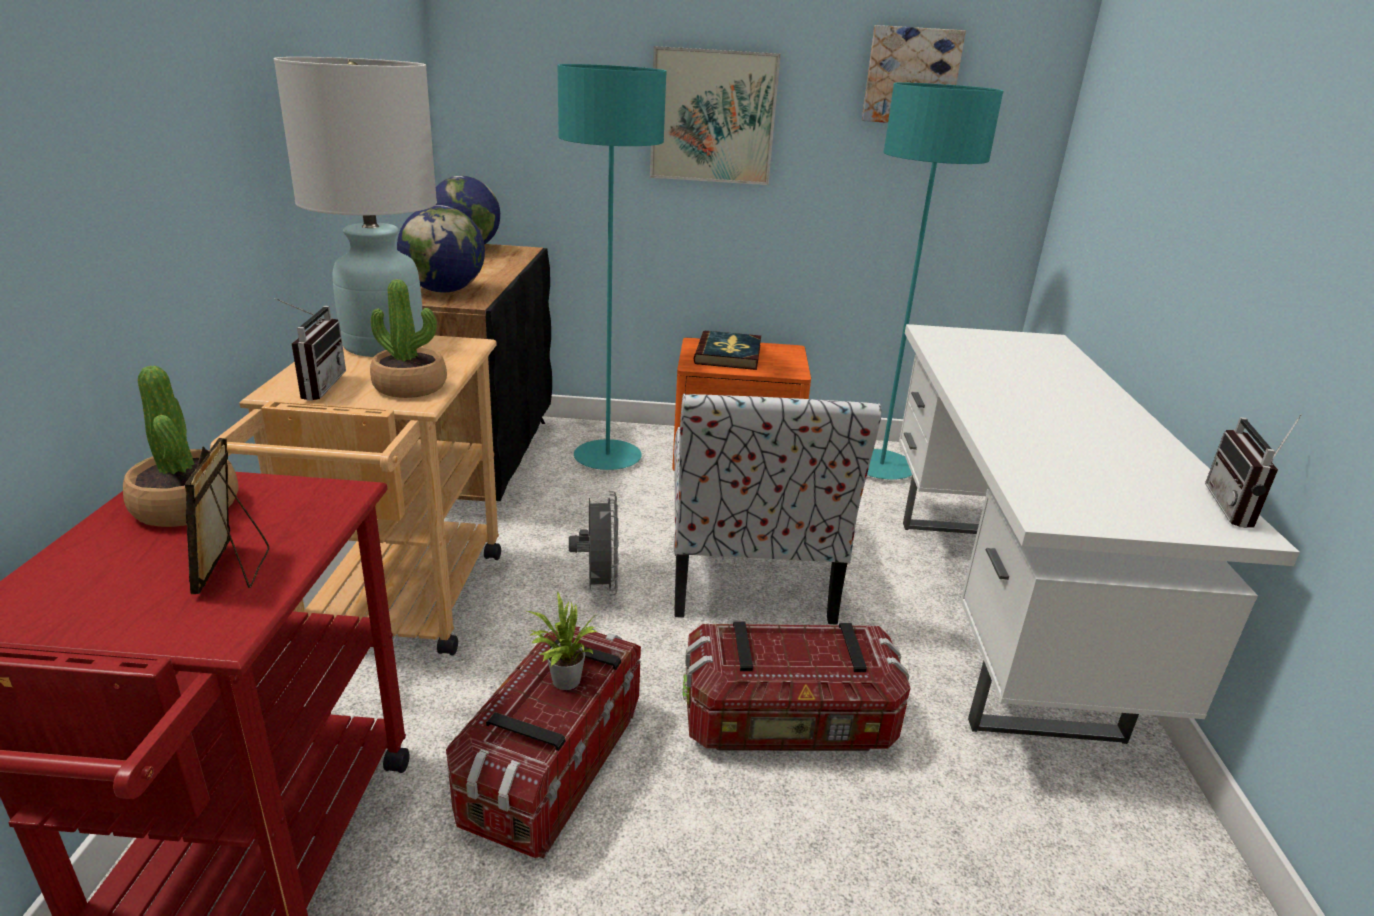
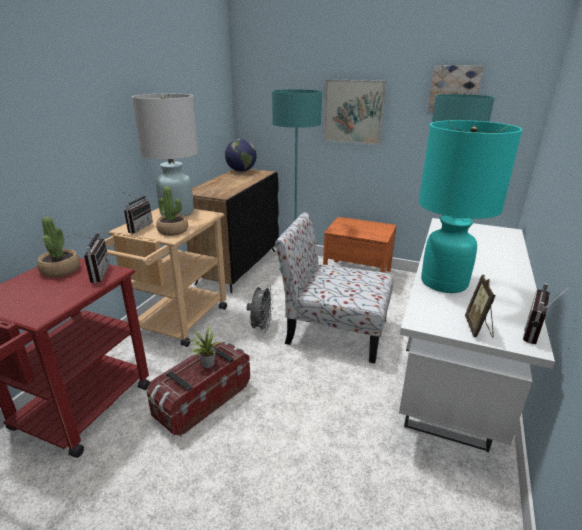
camera: 20 degrees right, 0 degrees up
picture frame [185,438,269,594] -> picture frame moved to [465,275,496,338]
globe [397,205,485,293] -> none
chair [674,394,881,625] -> chair turned 90 degrees clockwise [275,212,394,364]
storage box [683,621,911,751] -> none
book [694,331,761,370] -> none
none -> radio [73,233,110,283]
none -> turquoise table lamp [419,120,522,293]

